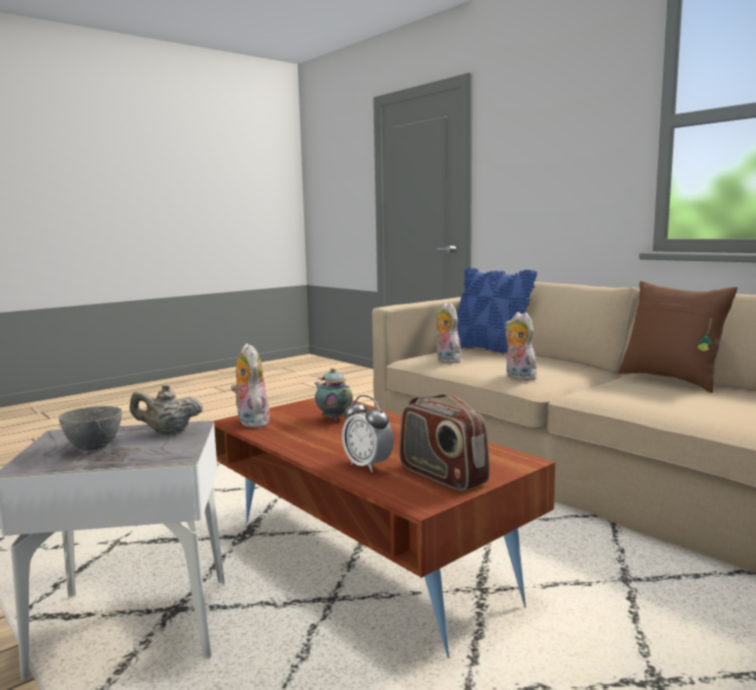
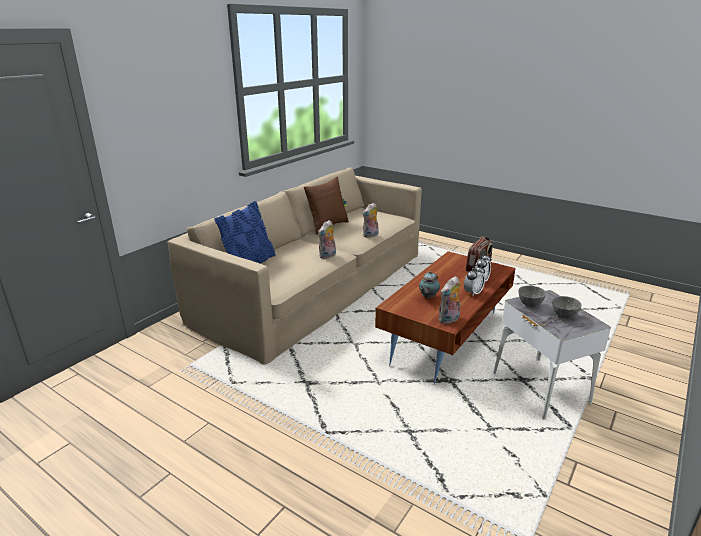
camera: 105 degrees left, 15 degrees up
beige teapot [130,384,203,435] -> grey bowl [518,286,546,307]
plush toy [436,303,462,363] -> plush toy moved to [363,202,379,238]
none -> alarm clock [464,264,485,297]

